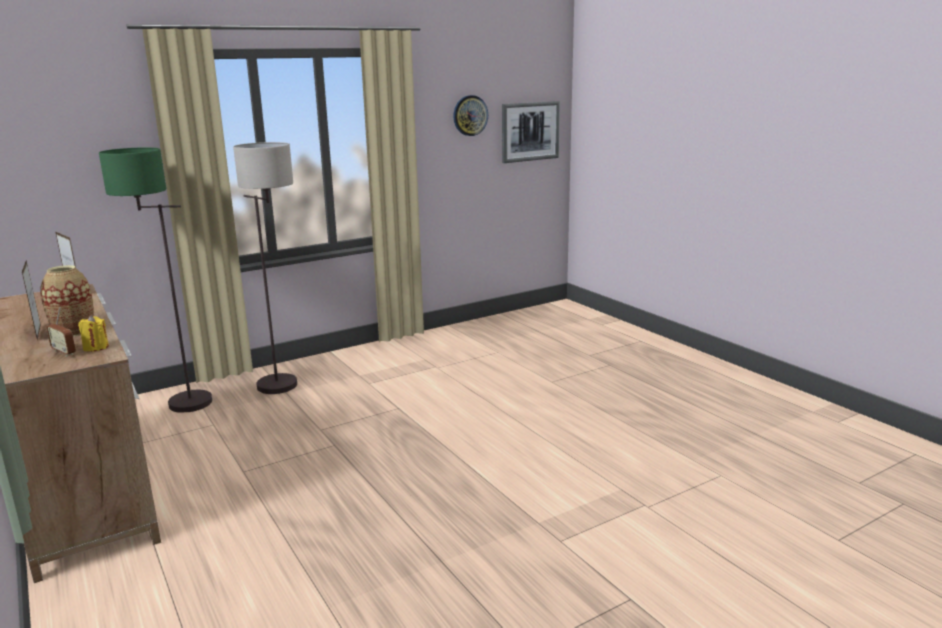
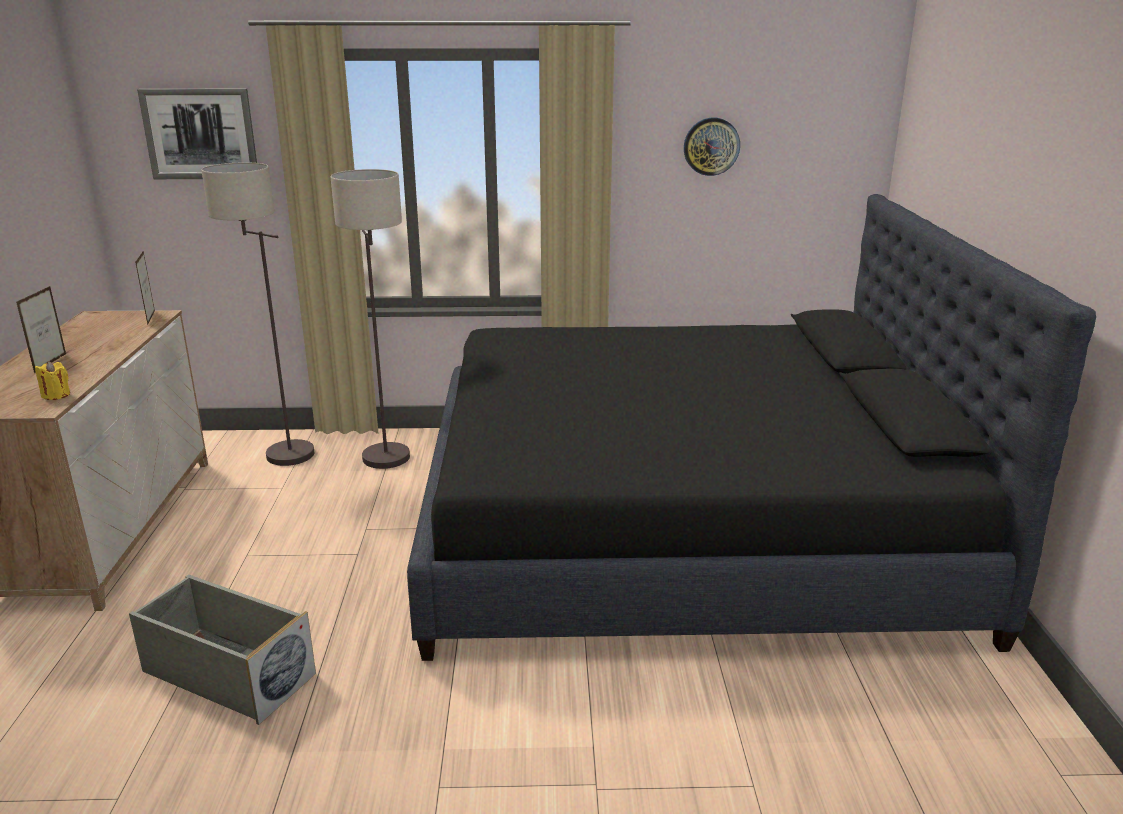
camera: 30 degrees right, 5 degrees up
vase [41,265,94,337] -> none
radio [46,307,76,357] -> none
green floor lamp [99,147,212,413] -> grey floor lamp [201,162,314,466]
picture [502,101,560,163] -> picture moved to [137,89,257,179]
none -> grey storage box [129,574,316,725]
none -> black bed [407,194,1096,661]

